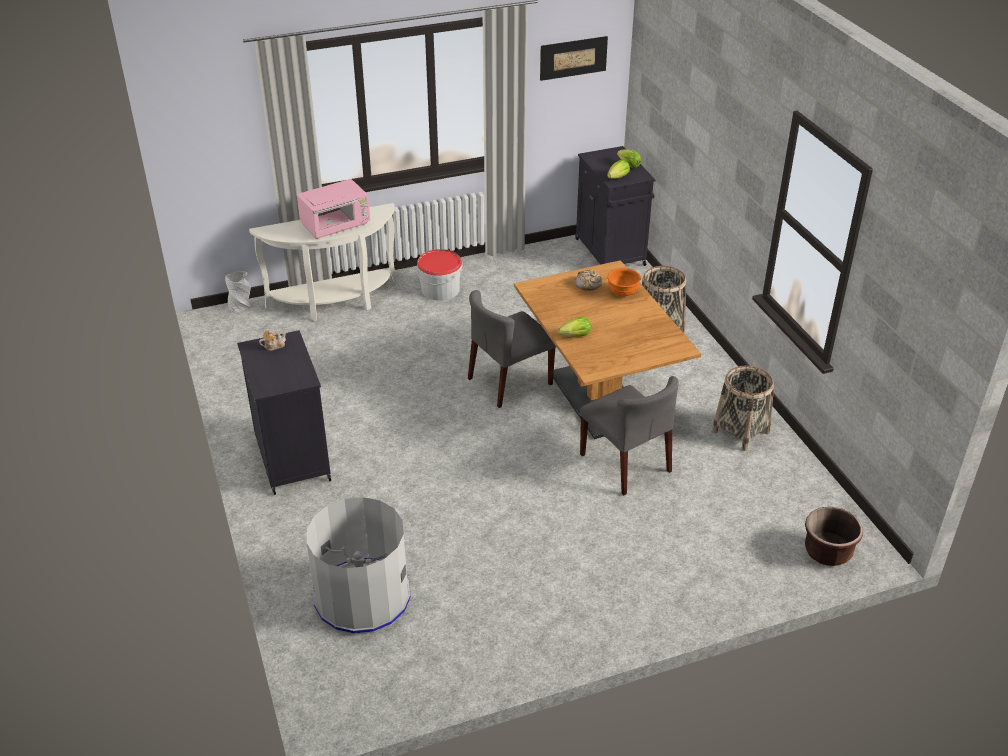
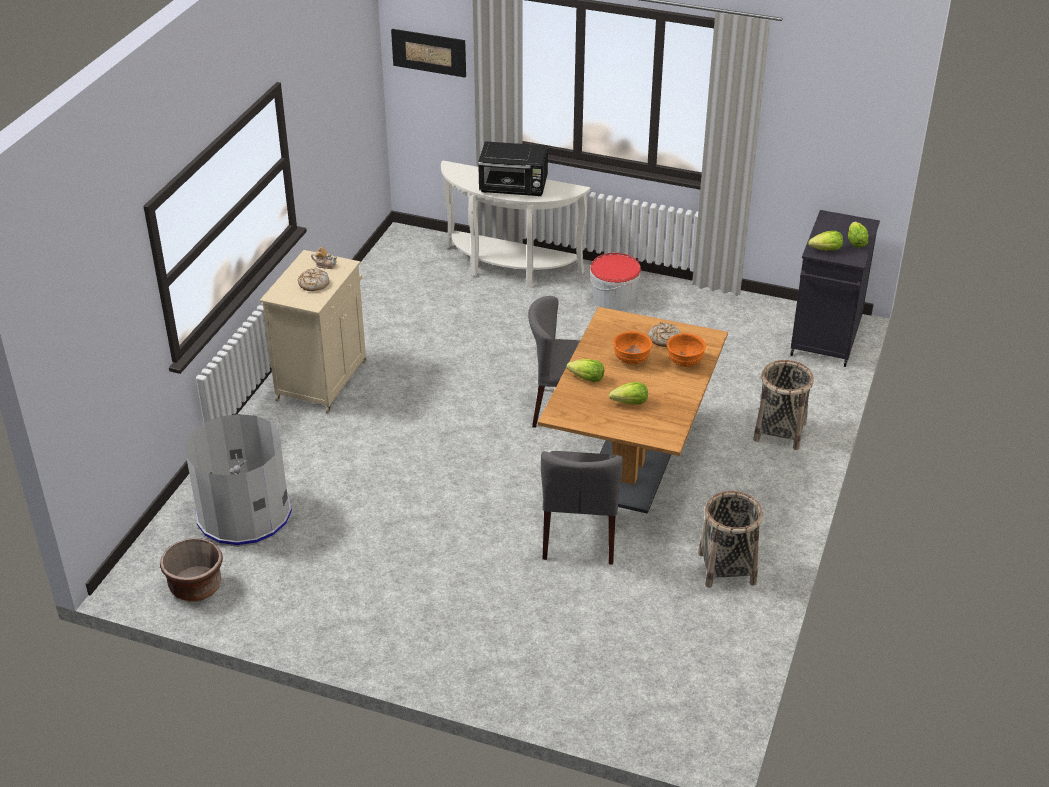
camera: 40 degrees right, 0 degrees up
grey vase [225,271,251,313] -> none
black cabinet [237,330,331,495] -> beige cabinet [260,250,367,414]
pink microwave [297,179,370,239] -> black microwave [478,141,548,196]
picture [540,36,608,81] -> picture moved to [391,29,466,78]
brown planter [805,507,863,566] -> brown planter moved to [160,538,223,601]
none -> bread [298,268,329,291]
none -> lettuce [609,382,648,404]
none -> orange bowl [613,331,652,364]

